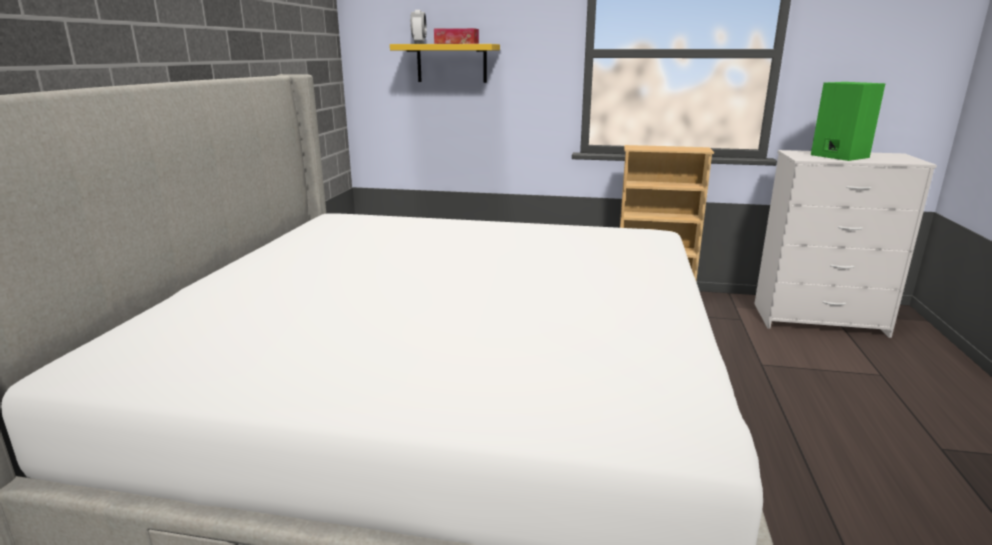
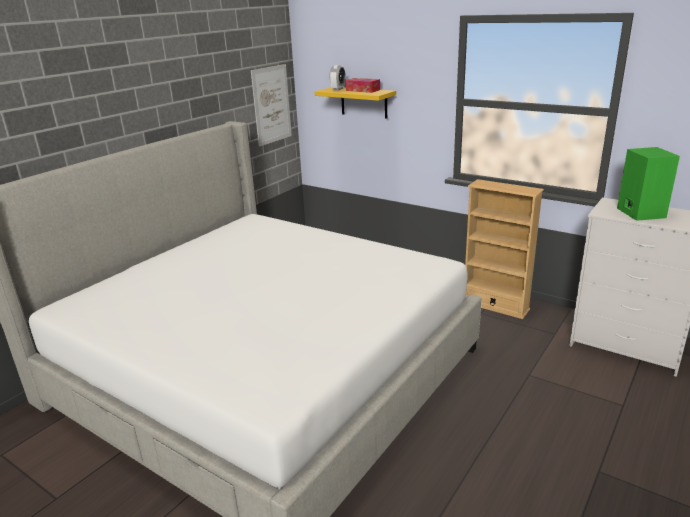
camera: 25 degrees right, 5 degrees up
none -> picture [251,64,292,146]

